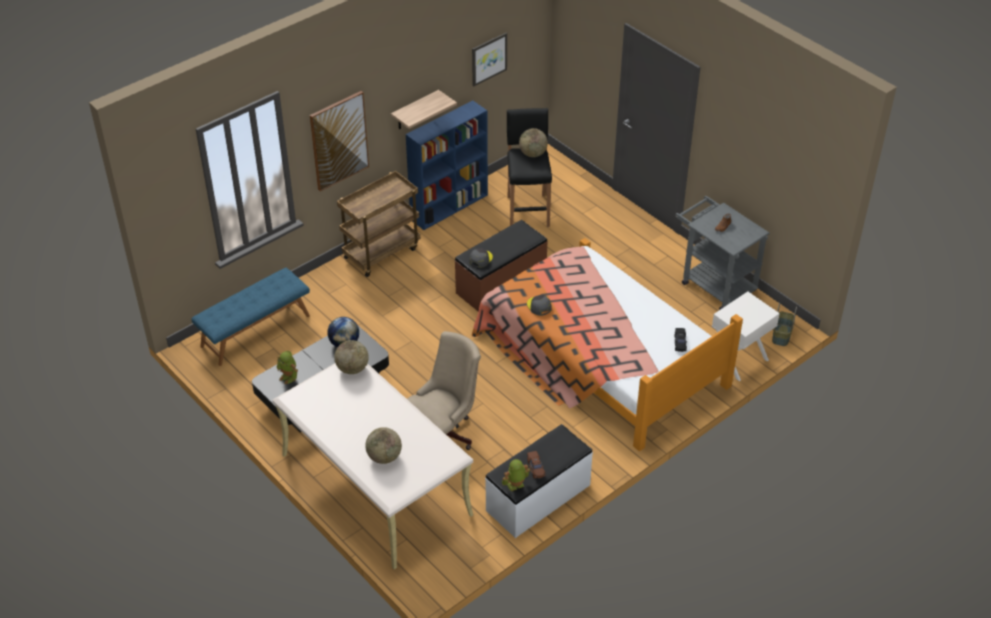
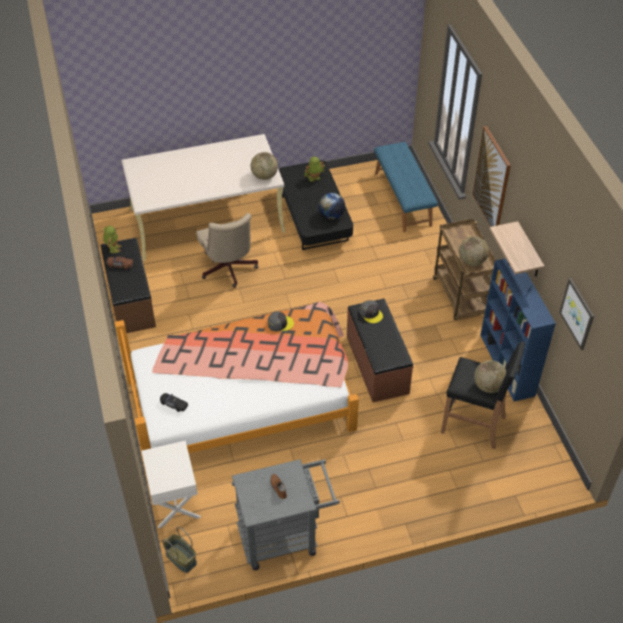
camera: 115 degrees right, 5 degrees up
globe [365,427,402,464] -> globe moved to [459,237,489,266]
white bench [485,424,593,538] -> brown bench [101,238,156,333]

